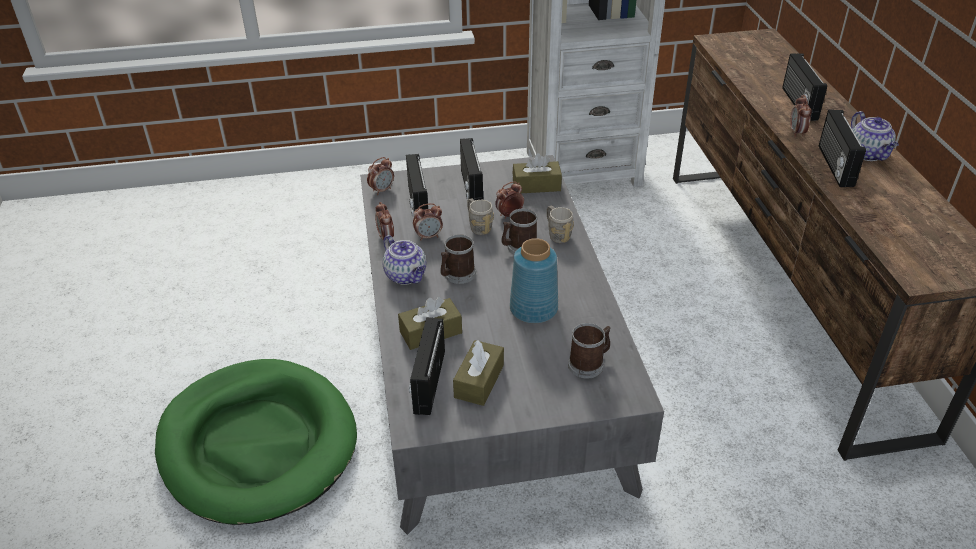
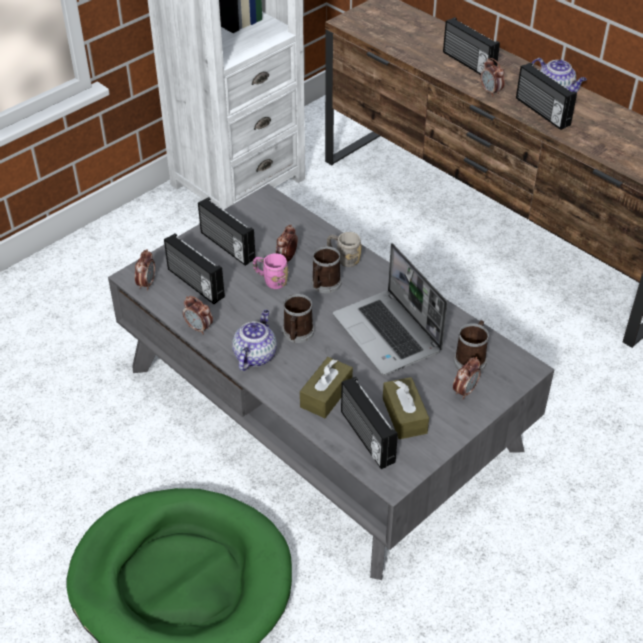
camera: 35 degrees left, 5 degrees up
teapot [383,235,426,285] -> teapot turned 90 degrees counterclockwise [232,310,277,371]
alarm clock [413,203,443,240] -> alarm clock moved to [453,357,481,399]
grey mug [467,198,494,235] -> pink mug [253,253,288,289]
blue vase [510,238,558,323] -> laptop [333,243,447,375]
brown tissue box [512,153,562,193] -> none

